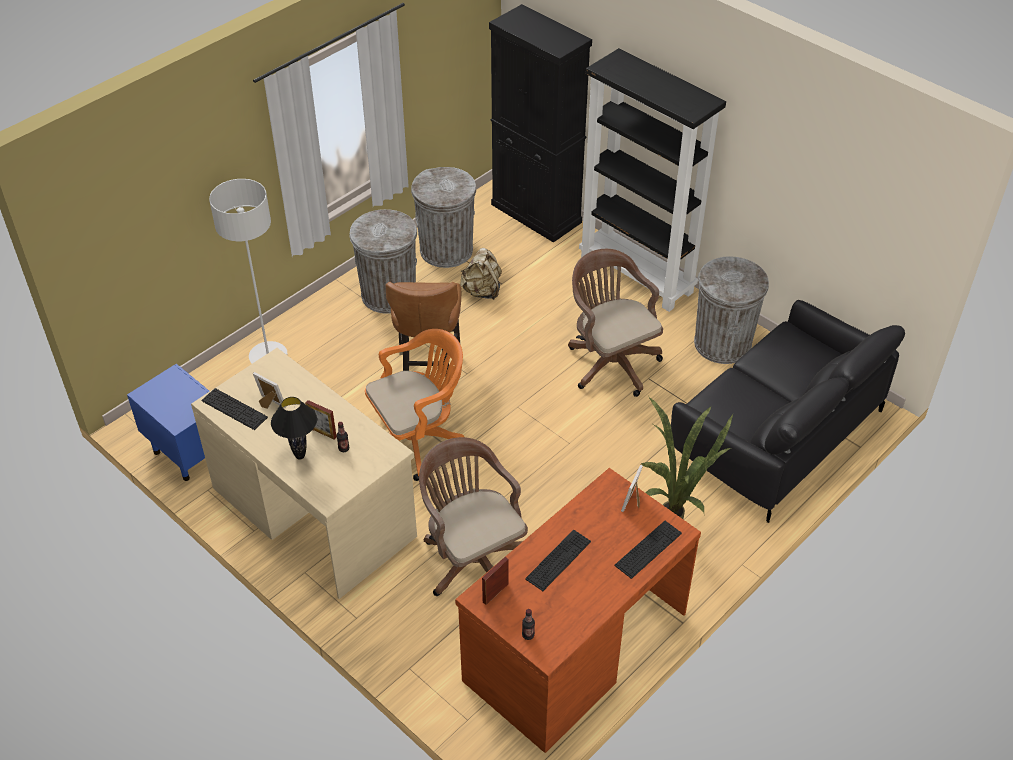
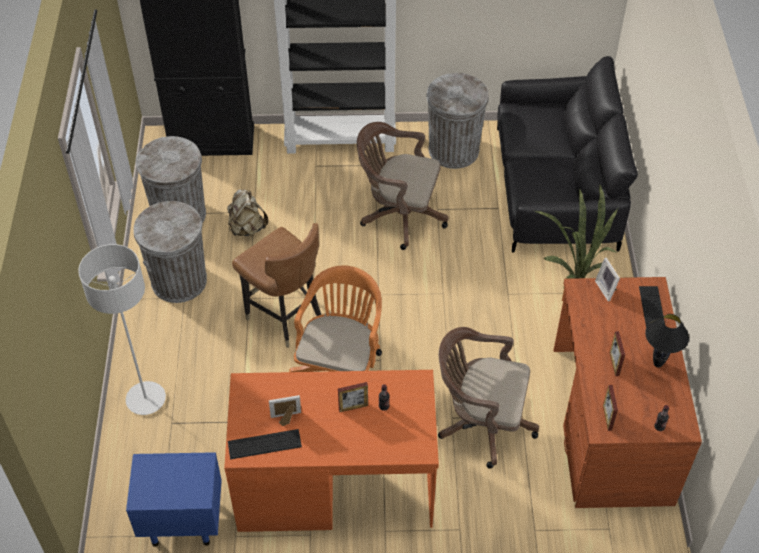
camera: 45 degrees left, 5 degrees up
beige desk [191,348,417,599] -> orange desk [224,370,439,532]
black table lamp [271,397,317,459] -> black table lamp moved to [645,314,689,368]
keyboard [525,530,591,591] -> picture frame [610,331,625,376]

